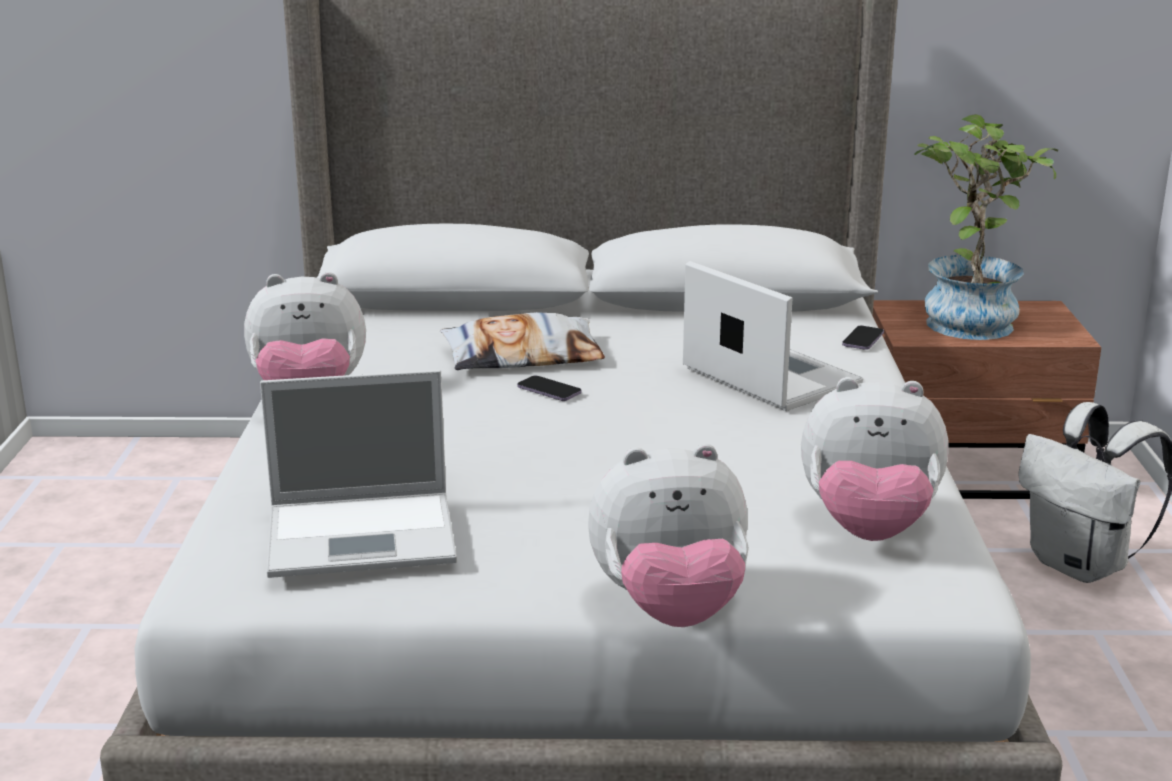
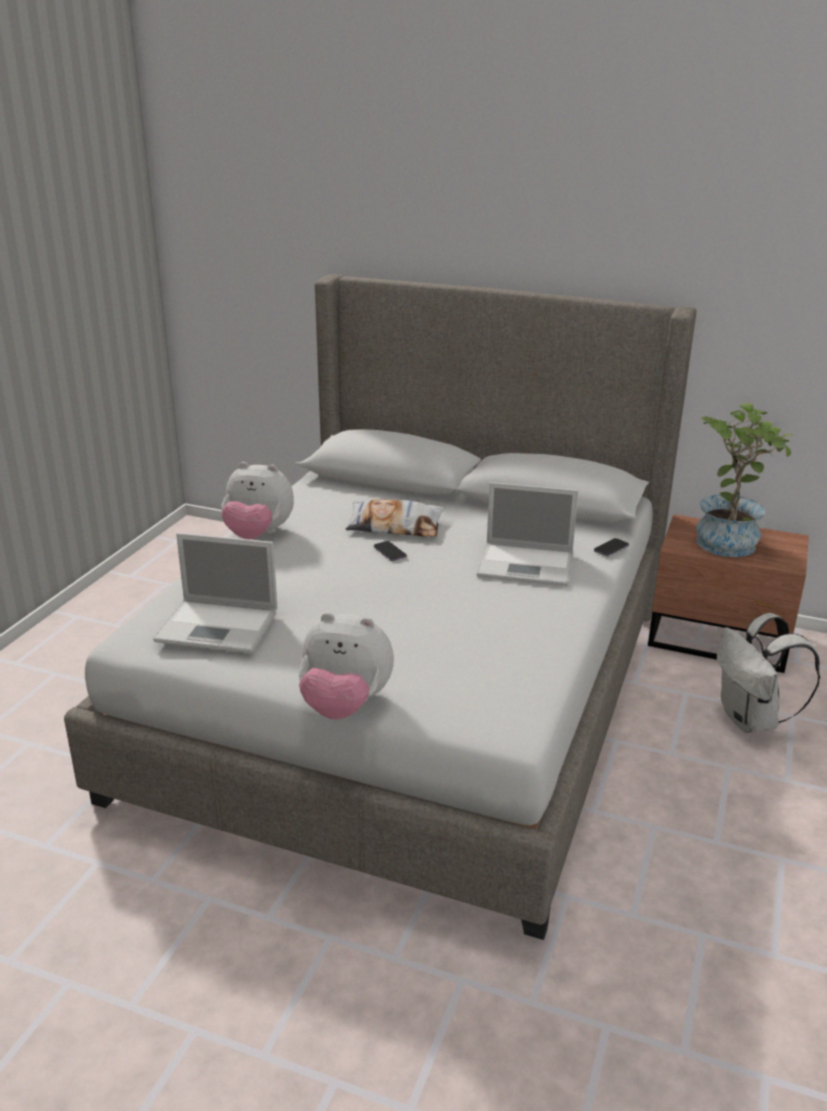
camera: 20 degrees right, 5 degrees up
laptop [683,261,863,411] -> laptop turned 120 degrees clockwise [477,482,578,586]
plush toy [801,377,948,541] -> none

